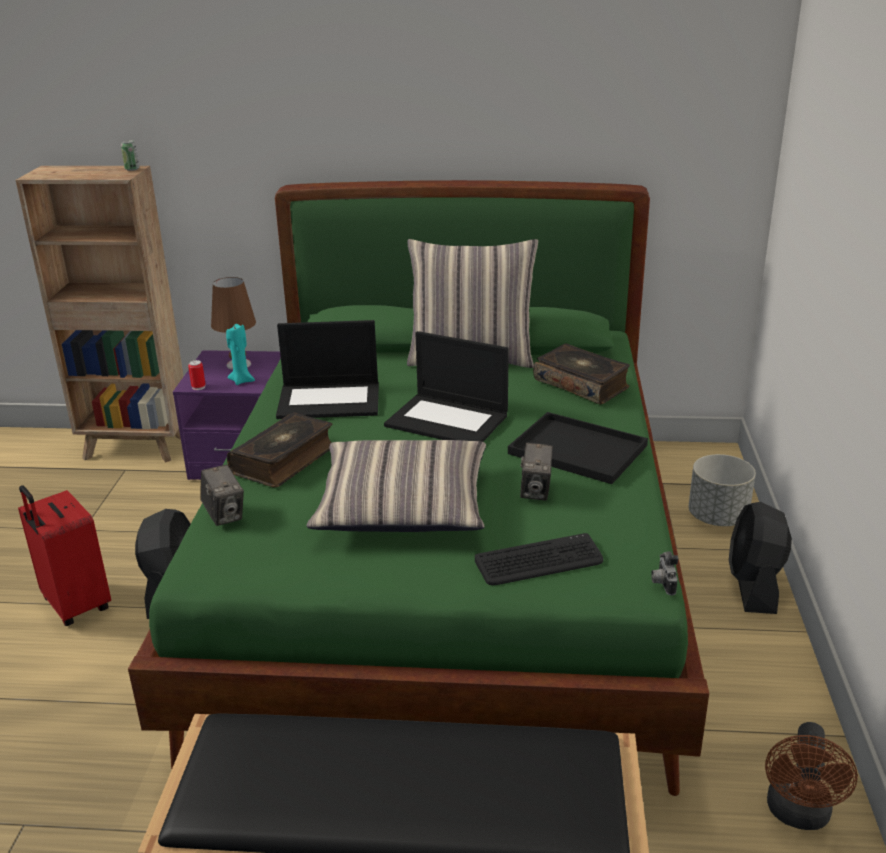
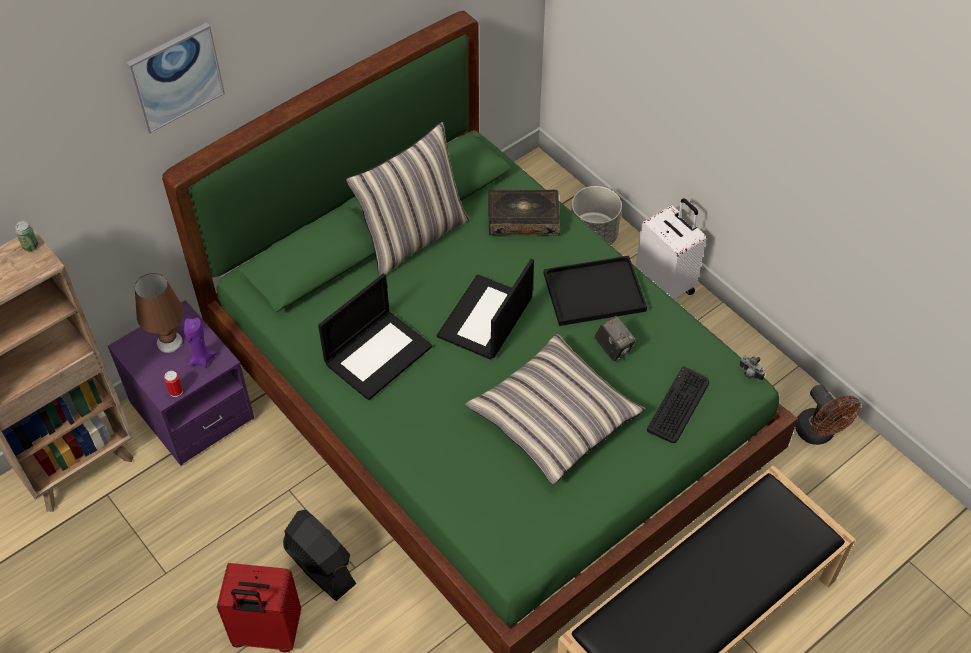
camera: 45 degrees left, 25 degrees up
camera [200,465,244,526] -> none
turquoise candle [226,324,255,385] -> purple candle [184,318,217,368]
book [227,412,333,487] -> none
laptop [384,331,509,442] -> laptop turned 135 degrees clockwise [437,259,534,360]
black fan [729,502,792,614] -> white suitcase [635,198,706,299]
none -> picture [126,22,225,134]

